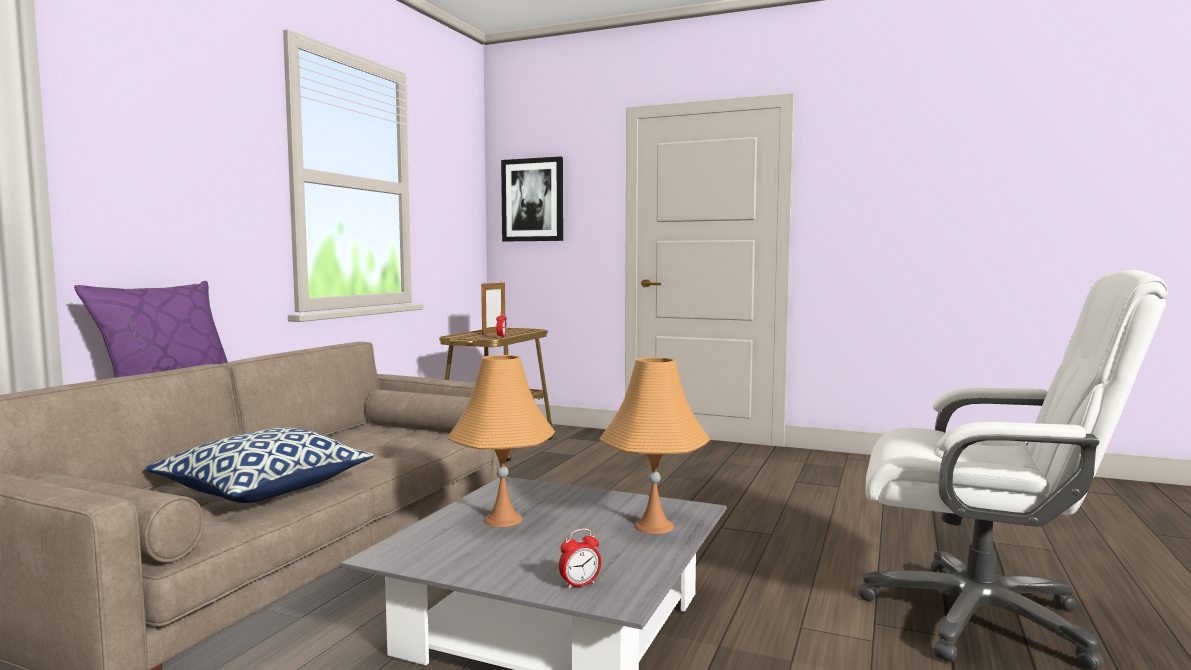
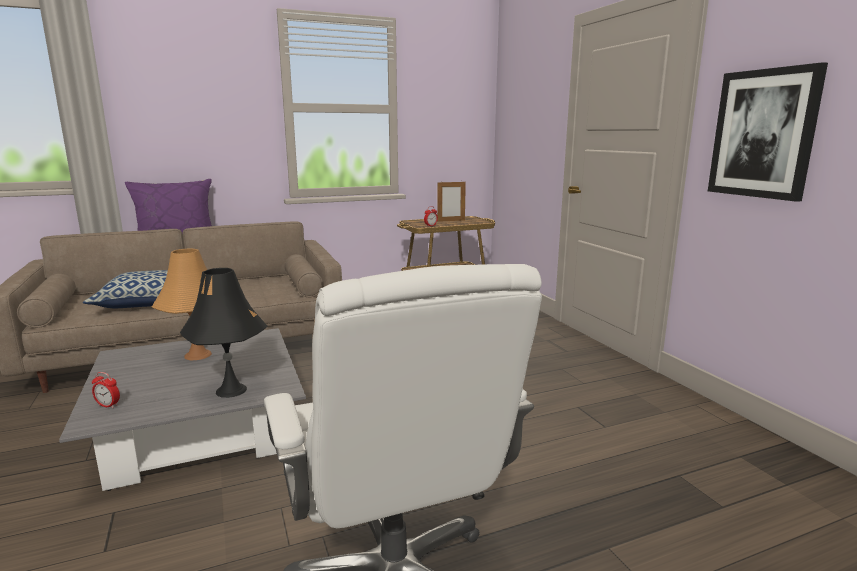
camera: 45 degrees right, 10 degrees up
picture [501,156,563,241] -> picture moved to [708,62,828,202]
orange table lamp [599,357,710,534] -> black table lamp [180,268,267,398]

